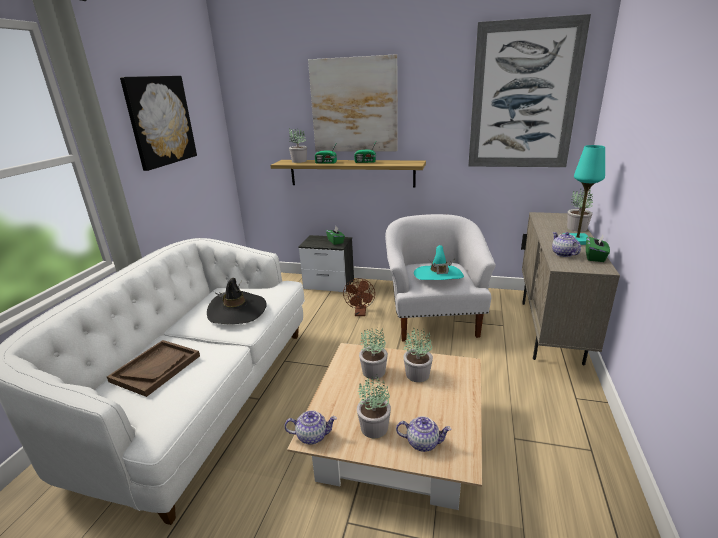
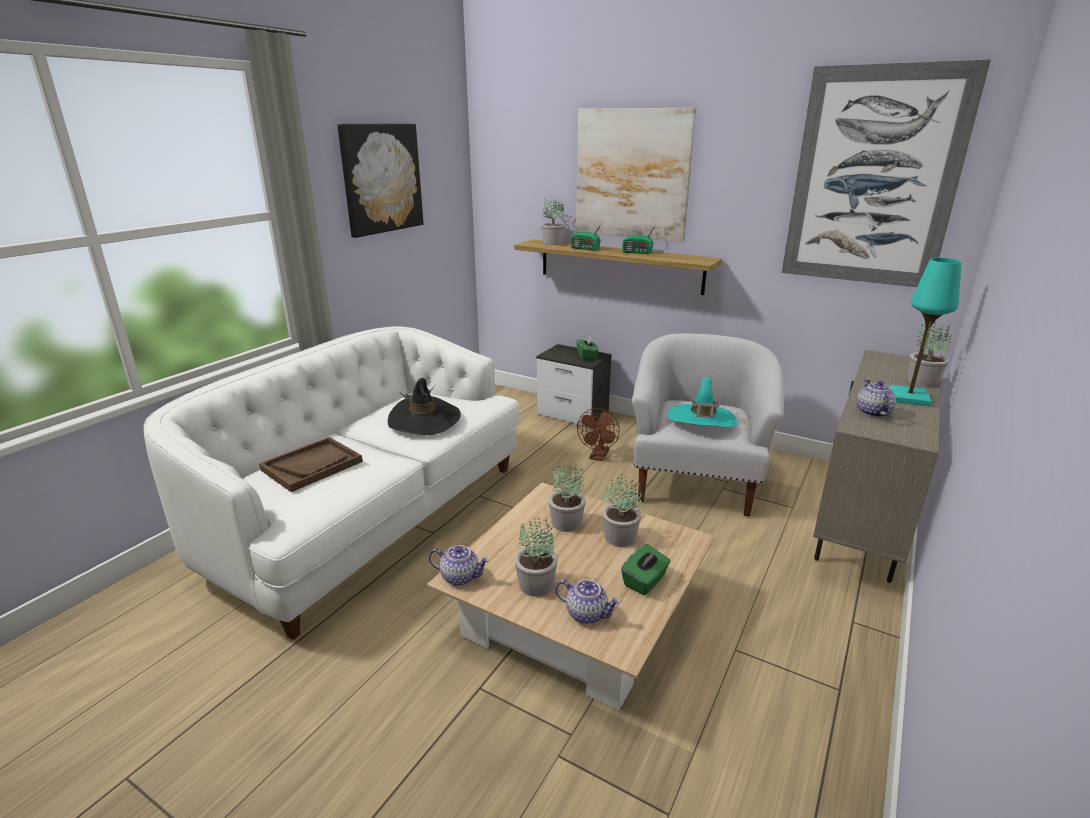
camera: 15 degrees right, 0 degrees up
green tissue box [586,233,610,262] -> green tissue box moved to [621,544,670,595]

